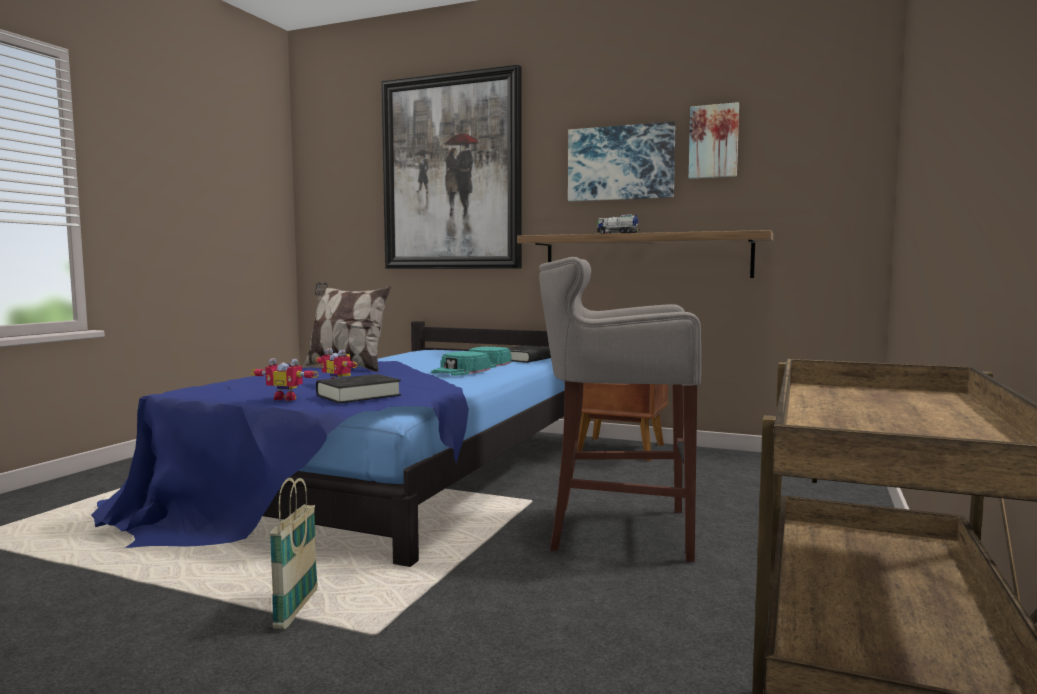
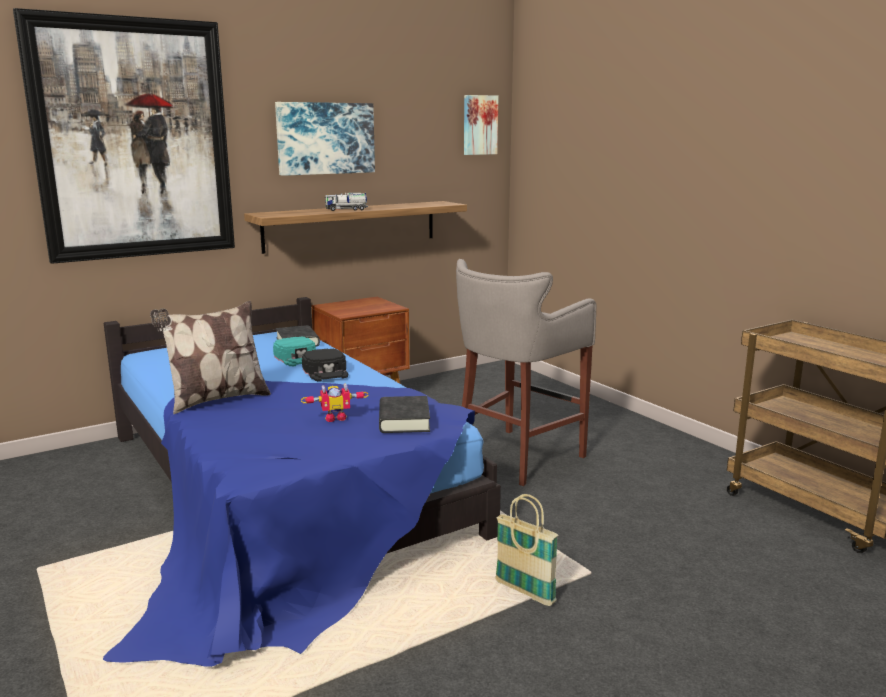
camera: 55 degrees left, 10 degrees up
toy robot [250,358,319,401] -> none
turquoise cap [431,351,490,376] -> black cap [302,349,348,381]
picture [689,102,739,179] -> picture moved to [464,95,498,155]

